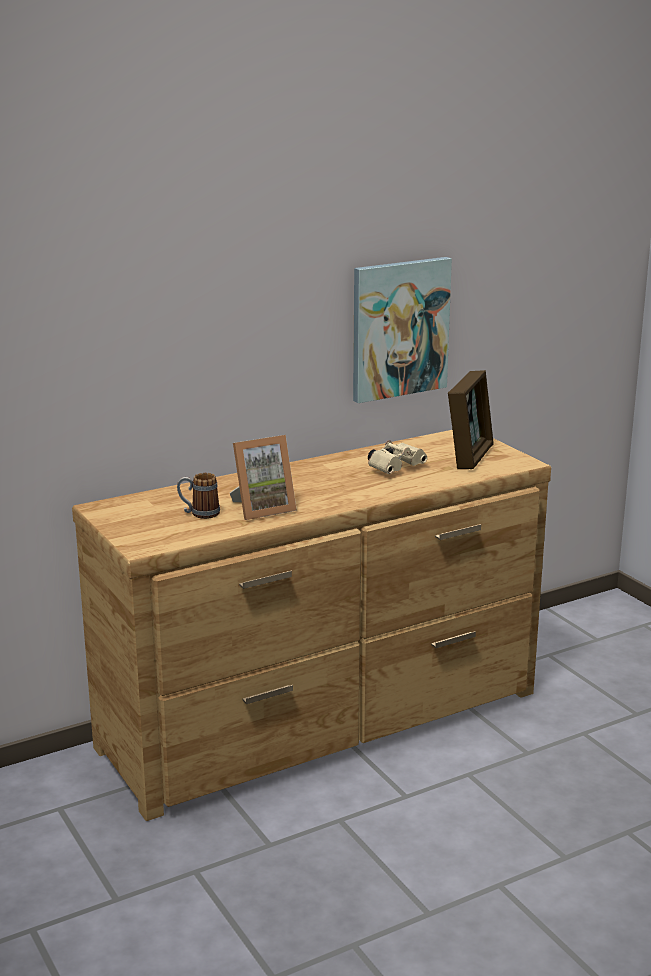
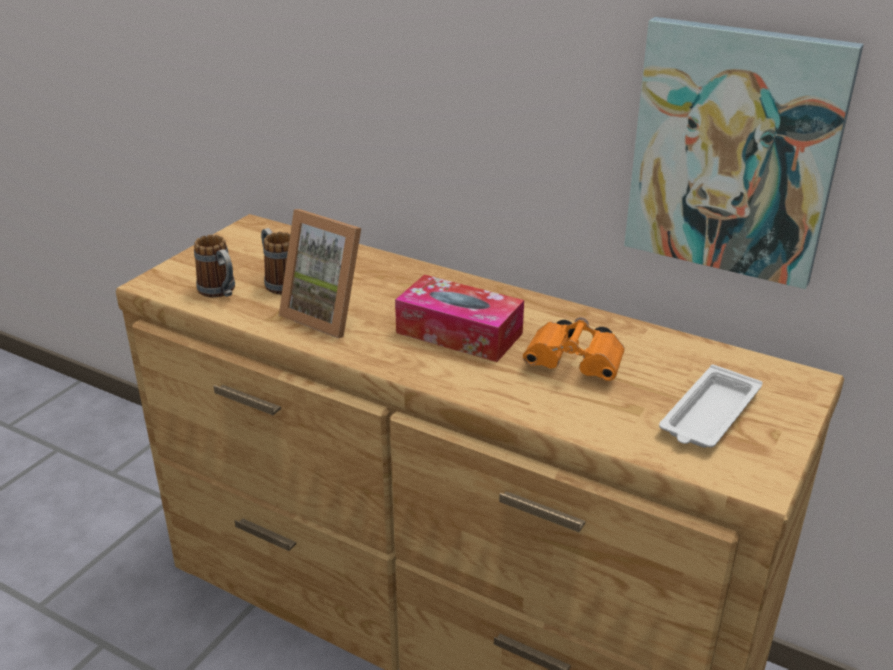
camera: 60 degrees right, 10 degrees up
beige binoculars [368,440,427,474] -> orange binoculars [523,317,625,381]
picture frame [448,370,494,469] -> white tray [659,365,763,448]
none -> mug [194,235,235,298]
none -> tissue box [395,274,524,362]

